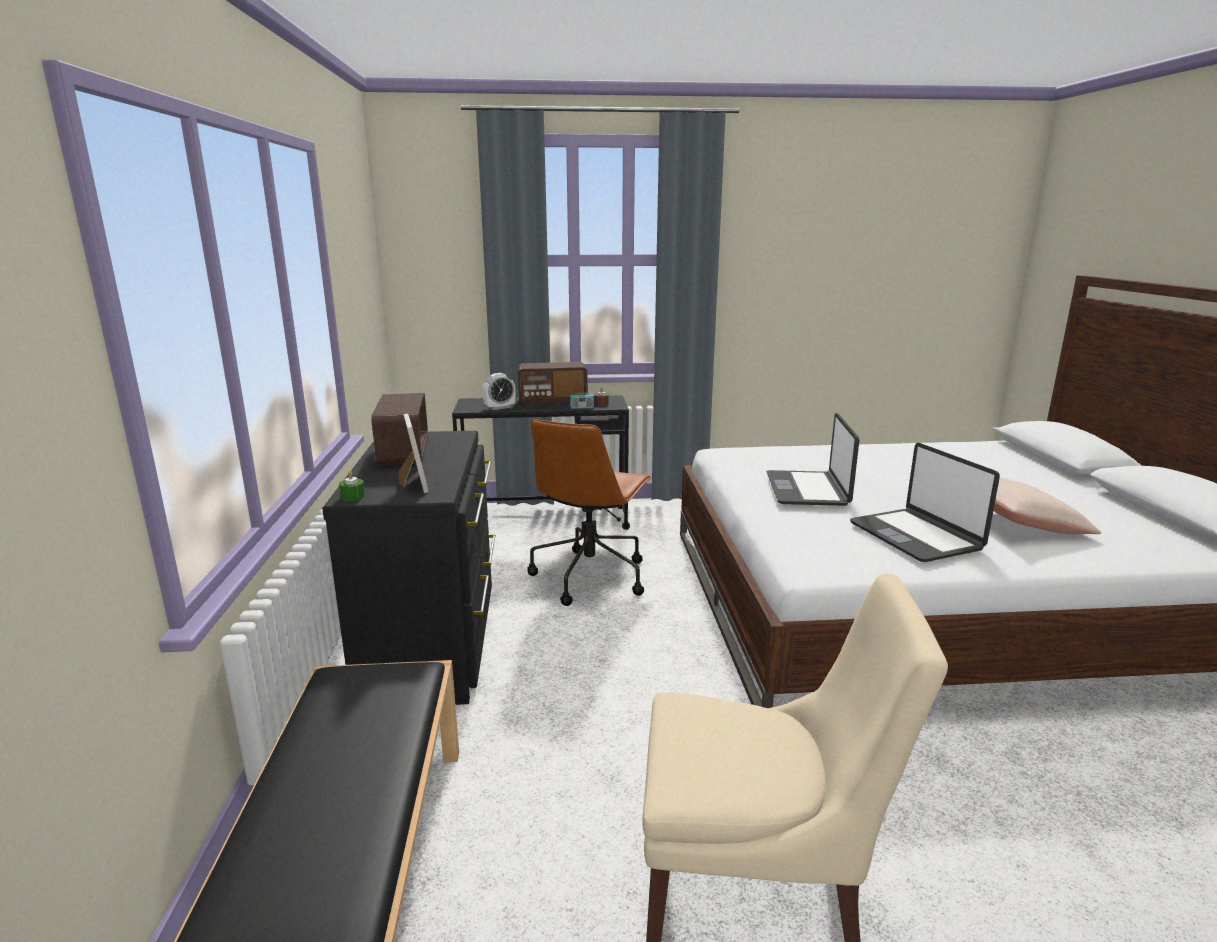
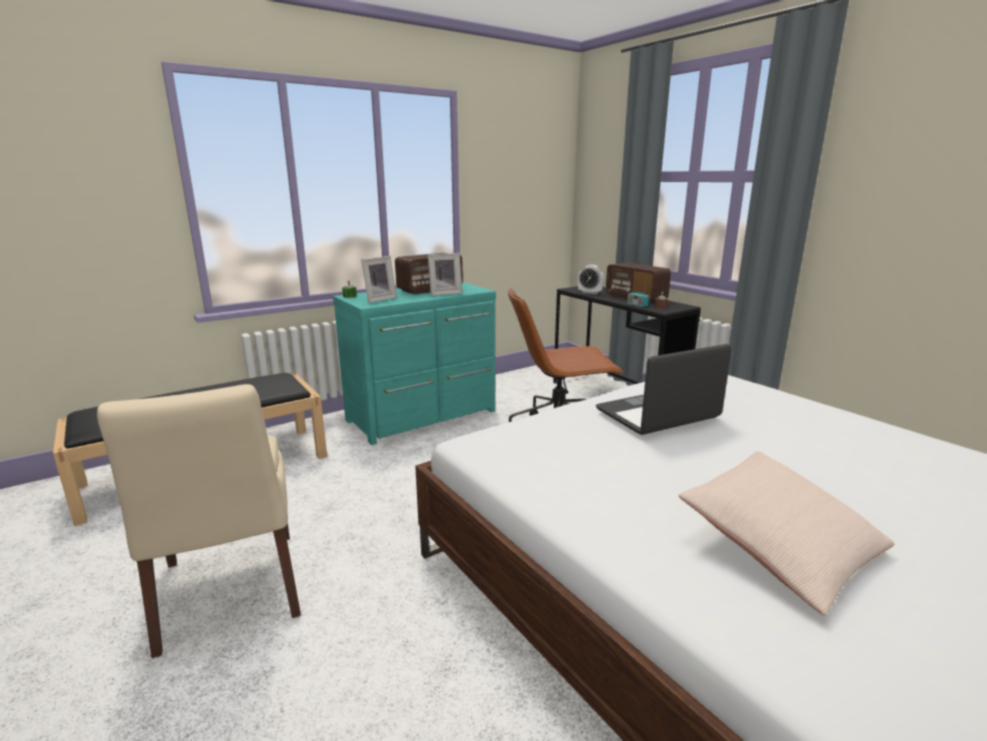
camera: 60 degrees right, 0 degrees up
black dresser [322,431,496,705] -> turquoise dresser [333,282,496,445]
laptop [850,443,1000,562] -> none
none -> picture frame [428,253,462,296]

